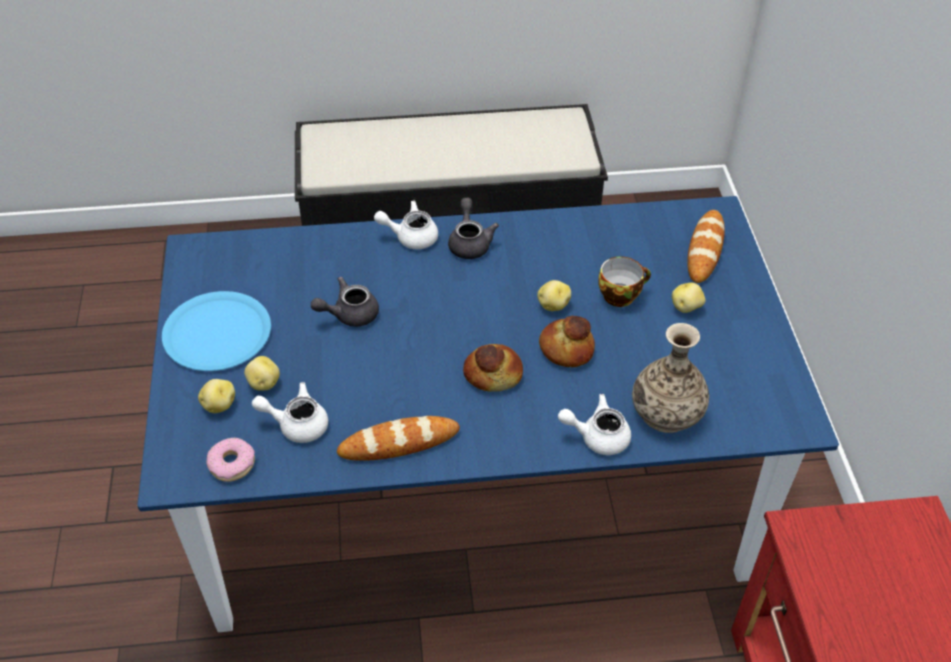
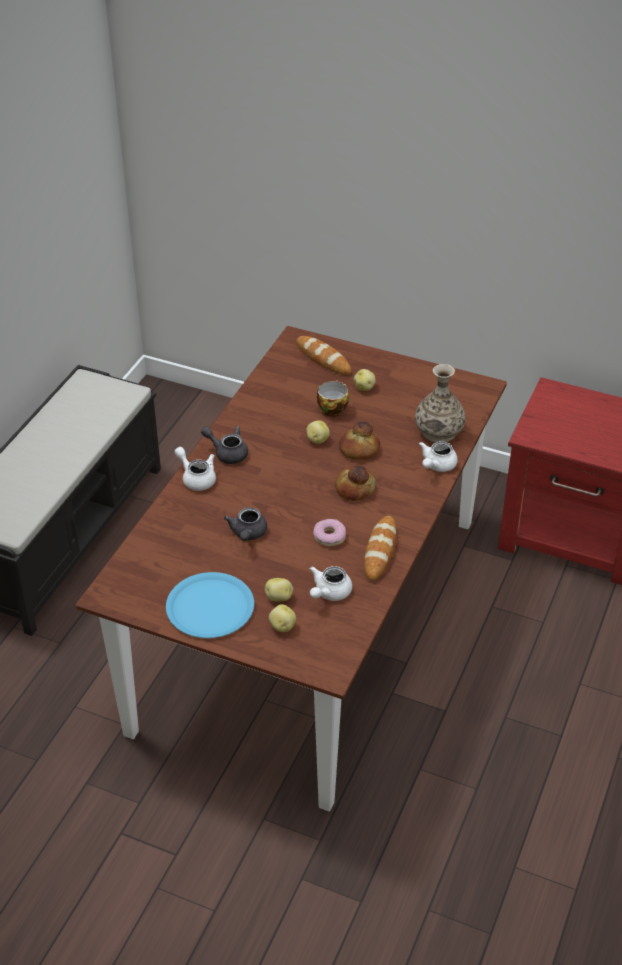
camera: 60 degrees left, 5 degrees down
blue dining table [137,196,839,632] -> brown dining table [76,326,507,811]
donut [206,438,255,482] -> donut moved to [313,519,346,546]
white teapot [374,201,438,249] -> white teapot turned 105 degrees clockwise [175,447,216,491]

